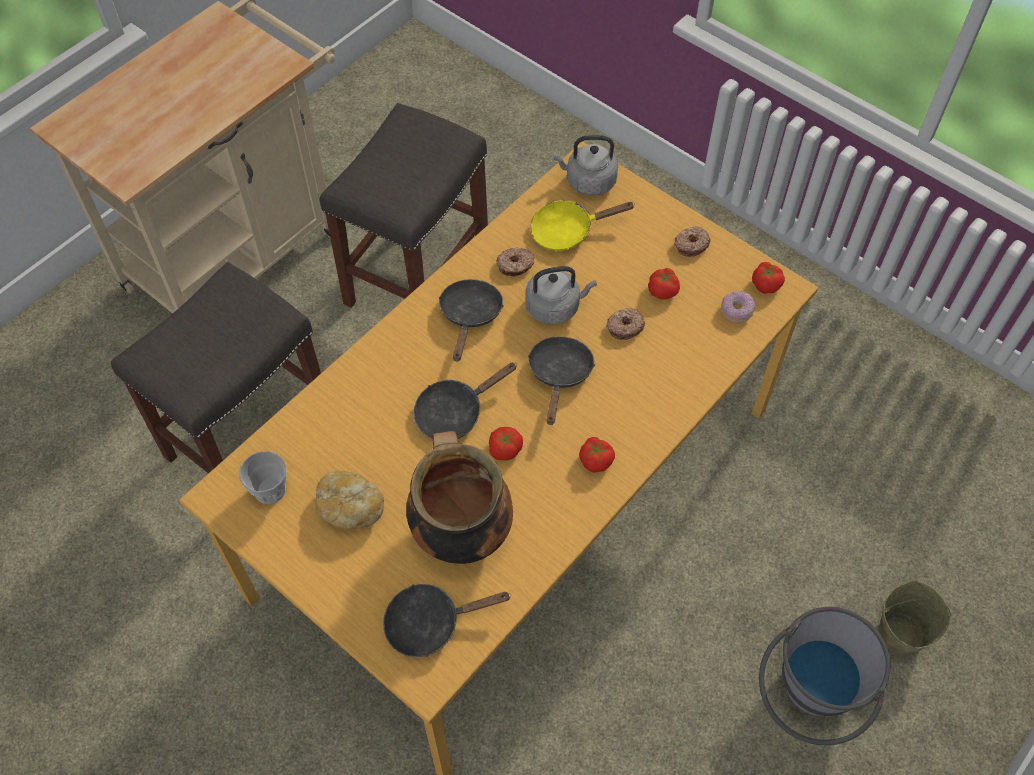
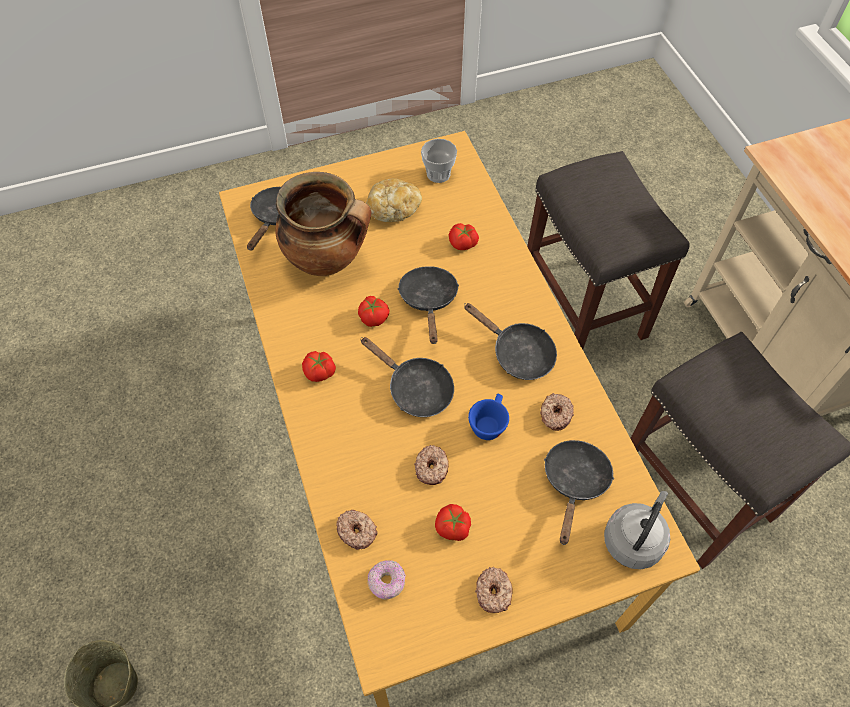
camera: 120 degrees right, 0 degrees up
grey kettle [525,266,597,324] -> blue cup [468,394,509,440]
yellow frying pan [531,200,635,251] -> black frying pan [544,440,614,545]
tomato [752,262,785,294] -> tomato moved to [449,223,479,250]
grey bucket [759,607,891,745] -> none
none -> donut [336,510,378,550]

